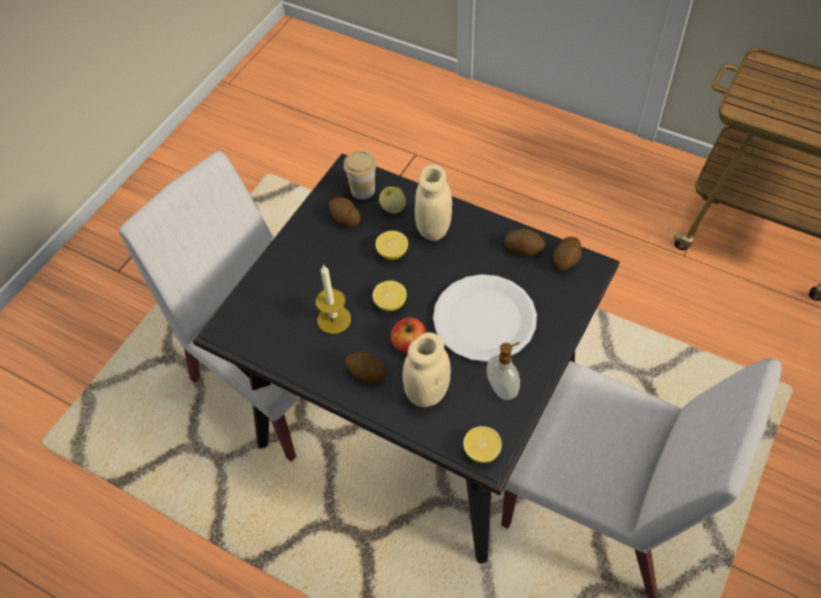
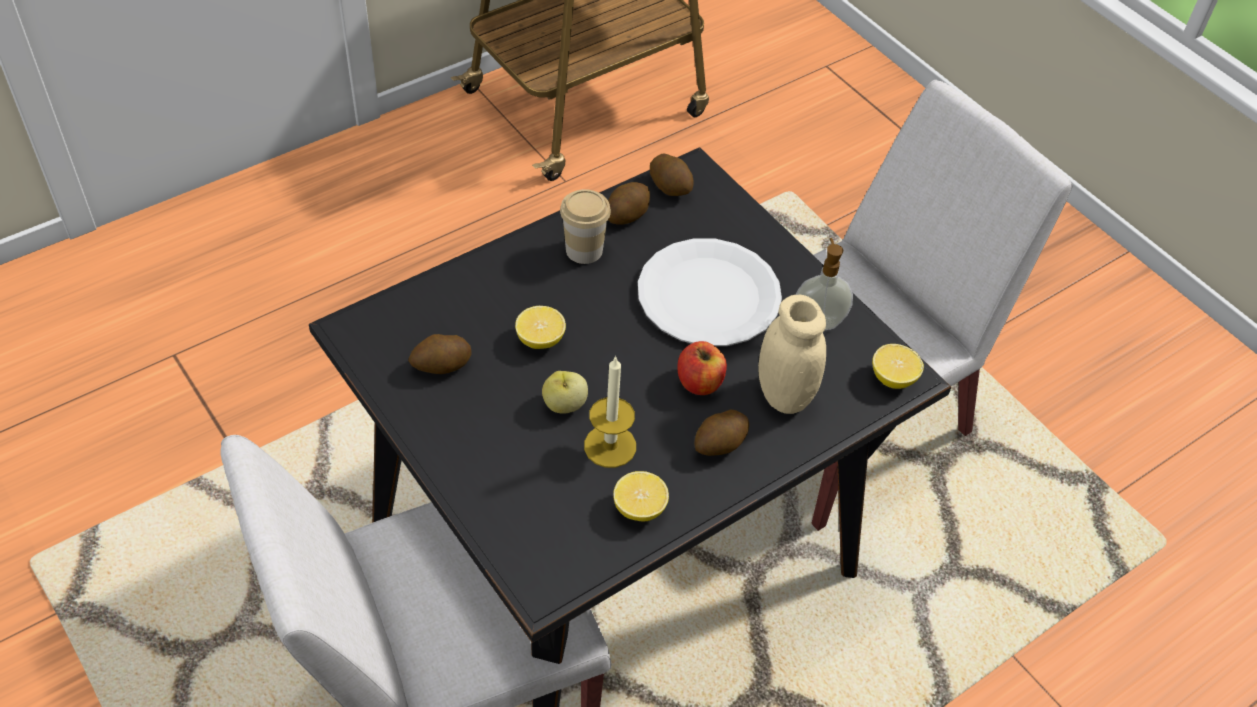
camera: 70 degrees left, 5 degrees down
cup [343,151,377,199] -> cup moved to [560,189,611,264]
lemon [373,281,407,311] -> lemon moved to [613,471,669,522]
apple [379,186,406,214] -> apple moved to [542,371,588,414]
beige jar [415,165,452,241] -> none

